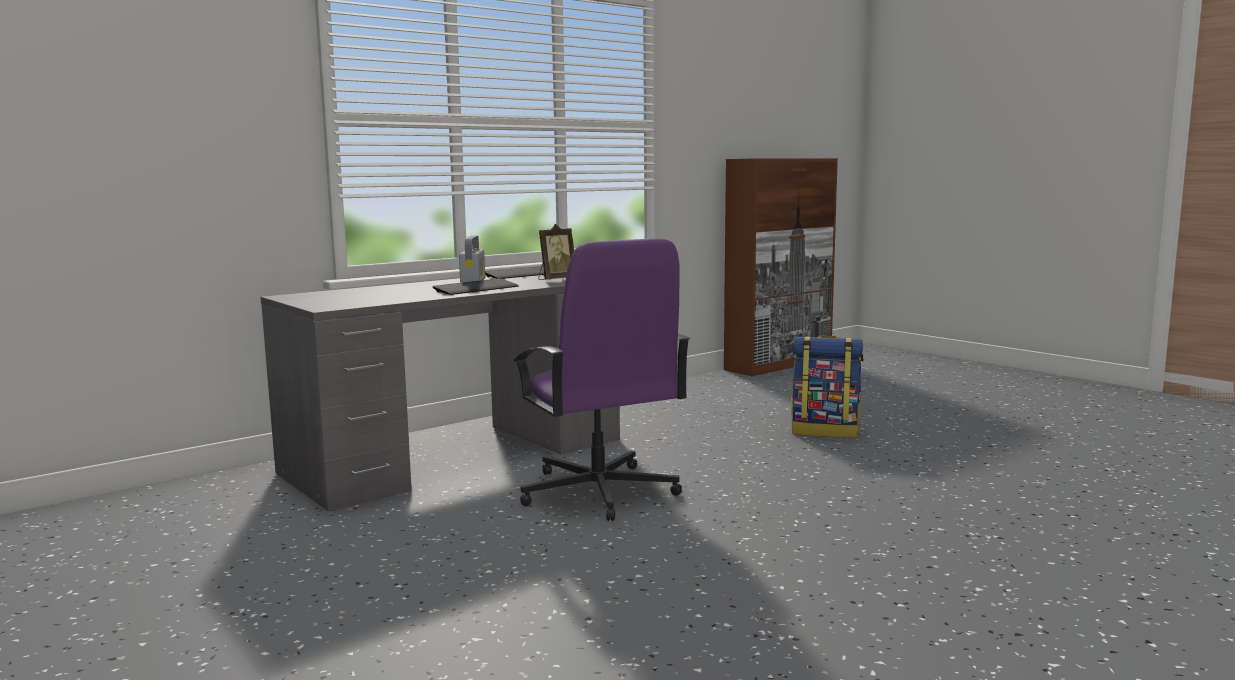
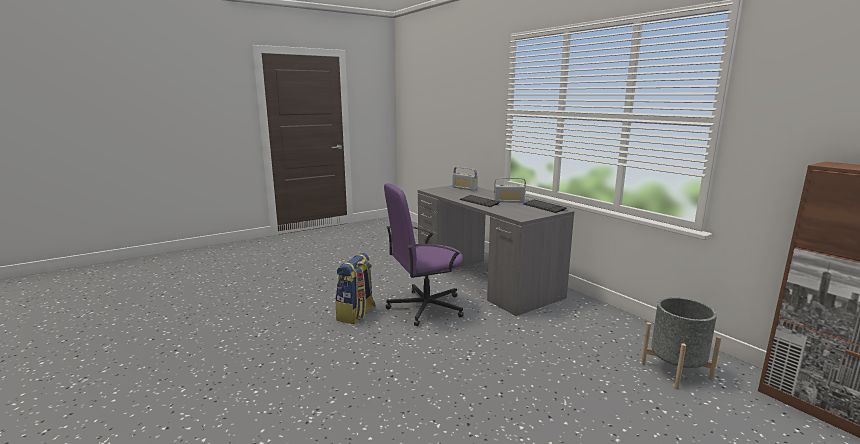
camera: 95 degrees right, 5 degrees up
picture frame [538,224,574,280] -> none
backpack [791,335,864,438] -> backpack moved to [336,253,375,324]
none -> radio [452,167,478,191]
none -> grey planter [641,297,721,389]

